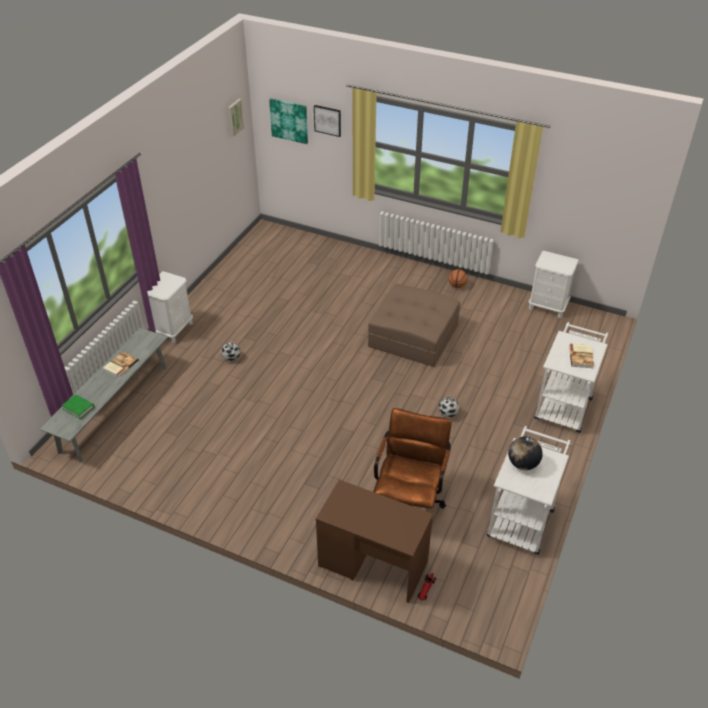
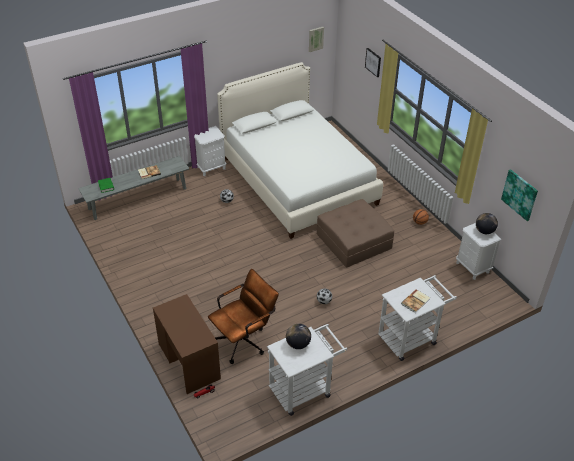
camera: 35 degrees right, 0 degrees up
picture [269,98,308,144] -> picture moved to [501,169,538,221]
none -> white bed [217,62,383,239]
none -> globe [476,213,498,234]

